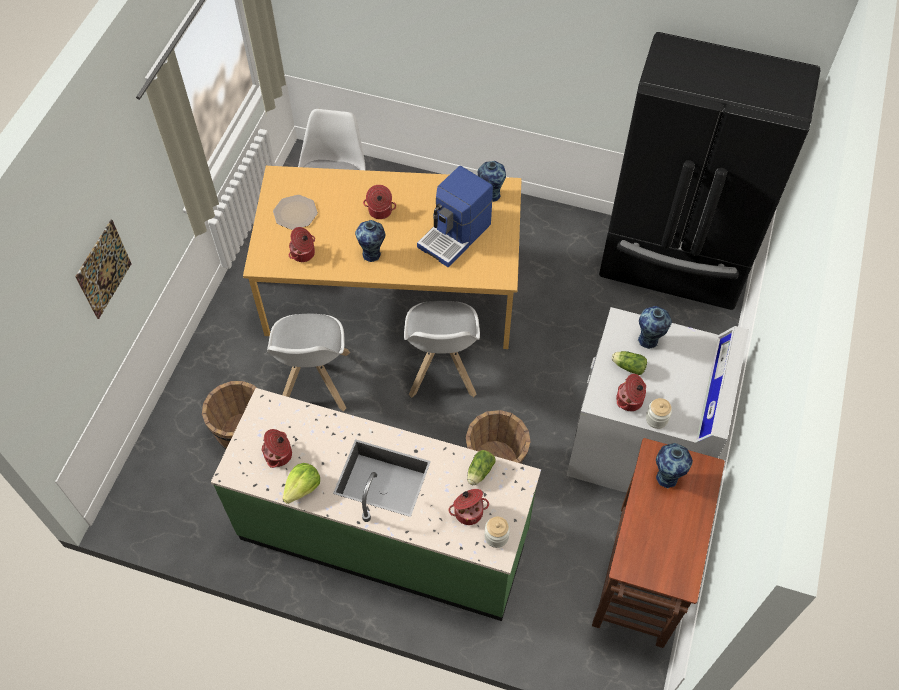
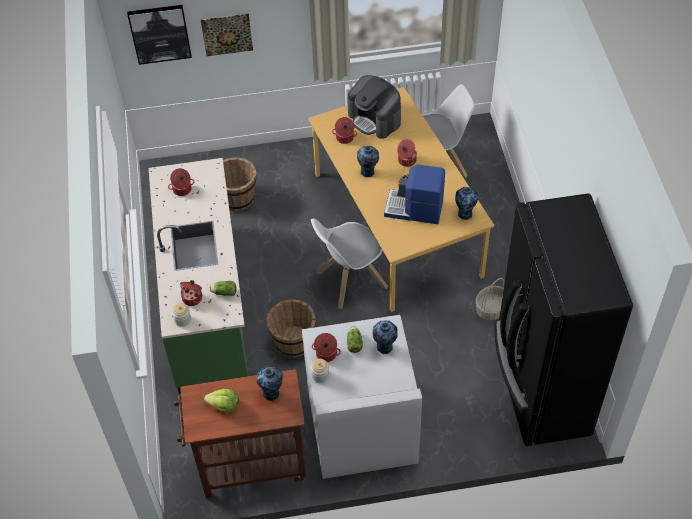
camera: 65 degrees right, 5 degrees down
chair [267,314,350,411] -> none
plate [273,195,318,230] -> coffee machine [347,75,401,139]
lettuce [283,463,320,504] -> lettuce moved to [204,389,239,413]
none -> picture [127,5,192,65]
none -> basket [476,278,505,320]

